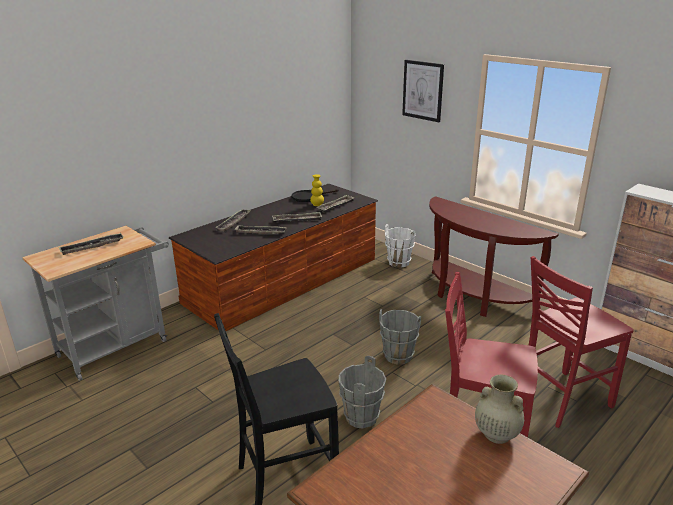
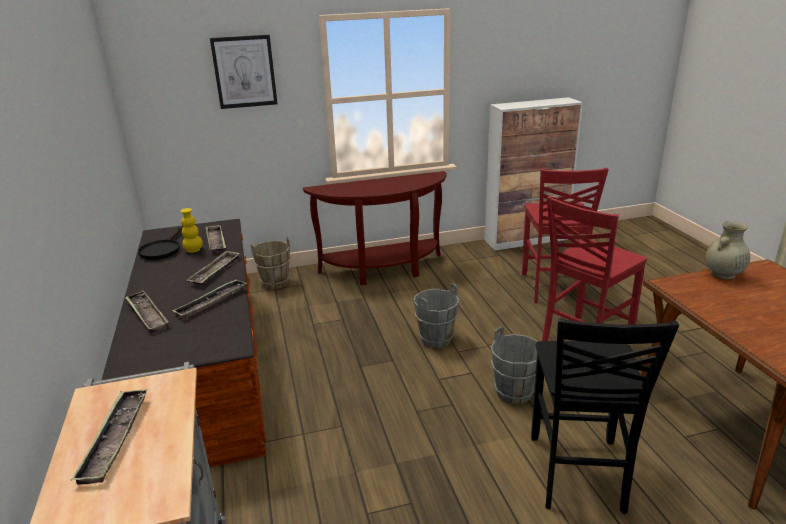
camera: 60 degrees left, 0 degrees up
white bucket [385,224,416,268] -> brown bucket [251,237,291,289]

